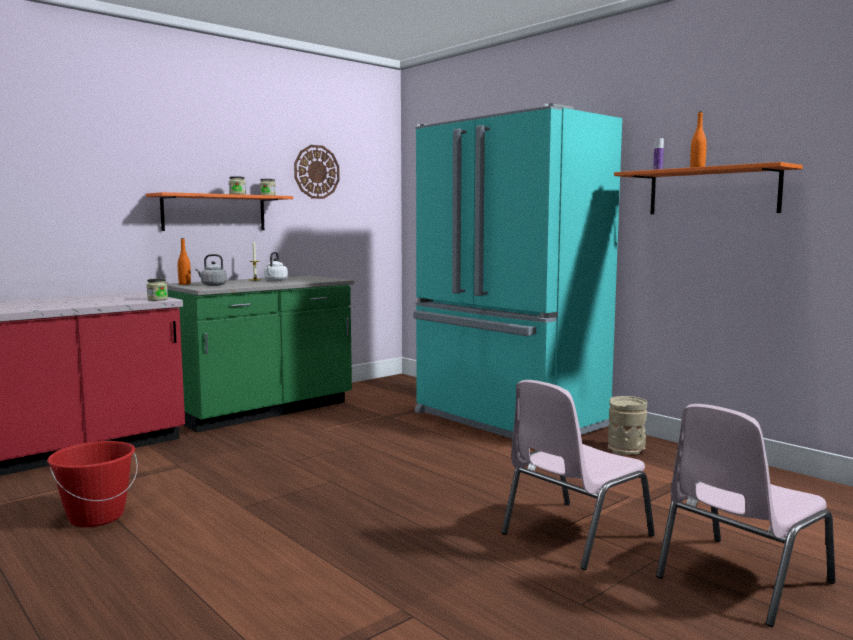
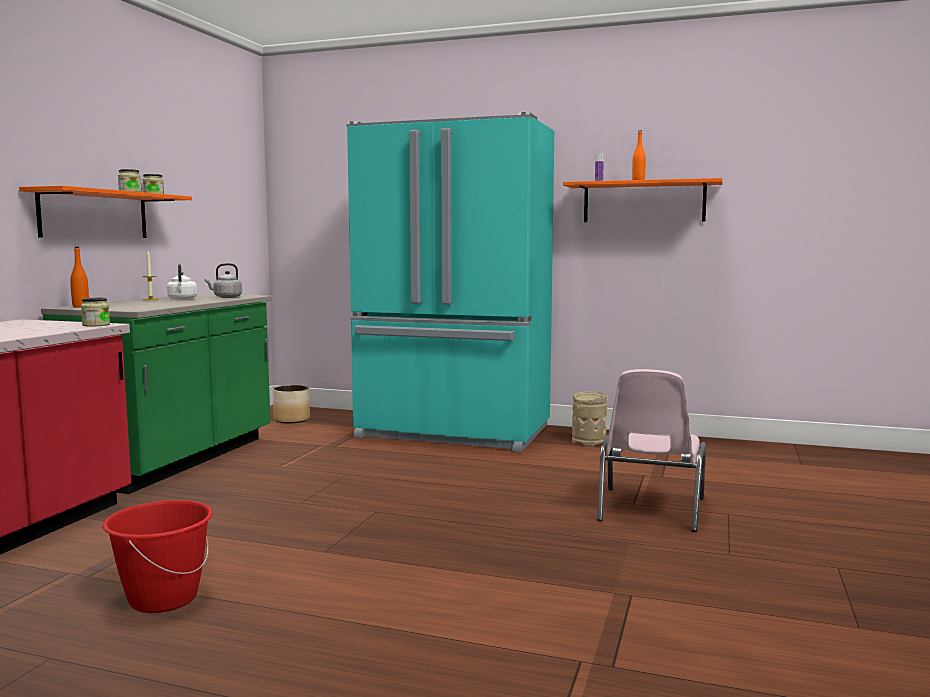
camera: 30 degrees left, 0 degrees up
grey kettle [195,254,227,286] -> grey kettle moved to [205,263,242,298]
wall clock [294,145,340,199] -> none
pink chair [656,404,835,627] -> none
none -> planter [273,385,310,423]

